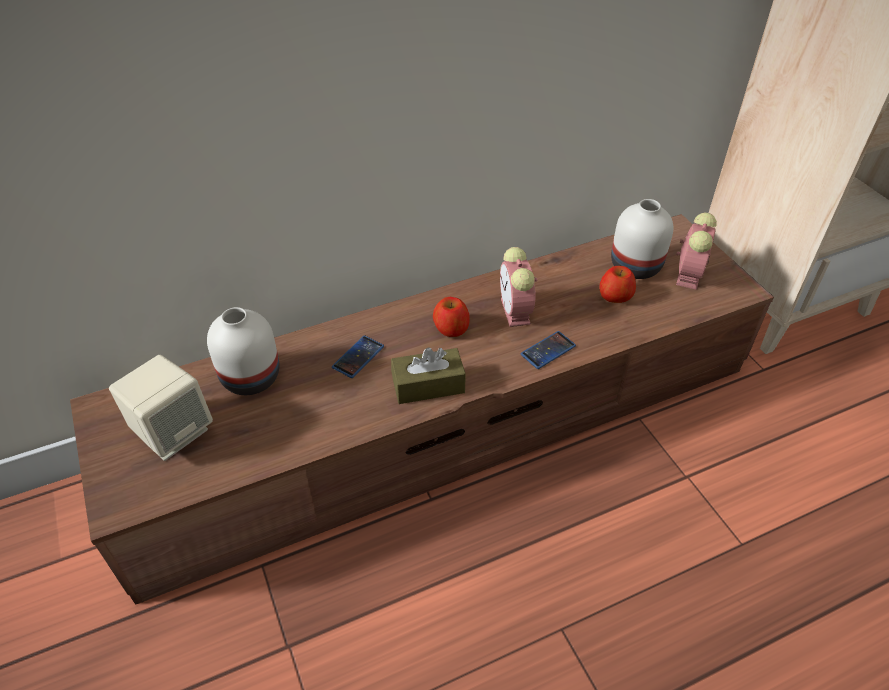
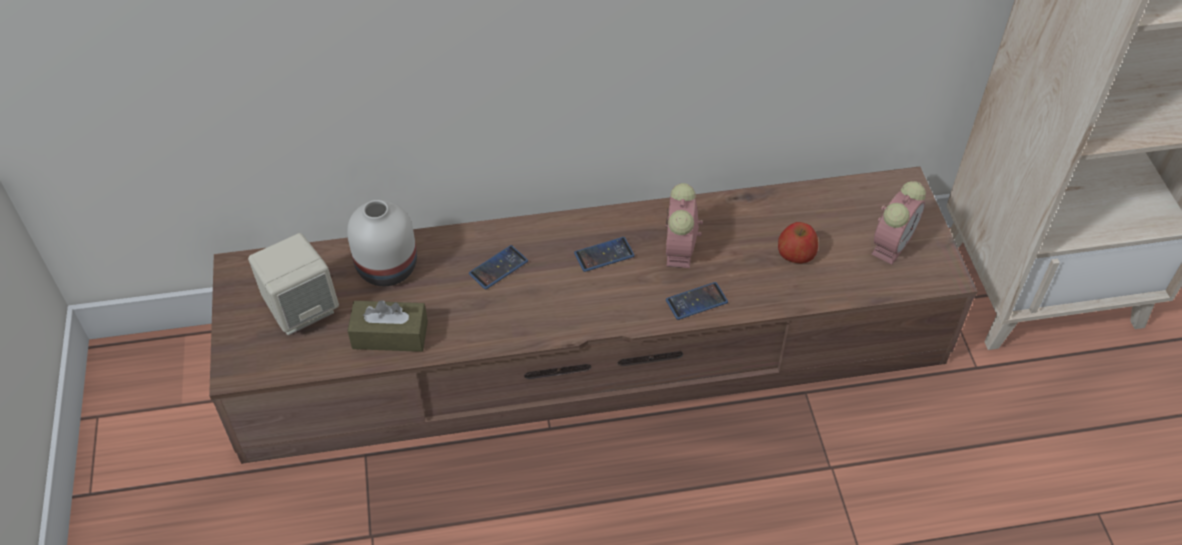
camera: 15 degrees right, 5 degrees up
brown tissue box [391,347,466,404] -> brown tissue box moved to [347,300,428,352]
apple [433,297,470,337] -> phone [574,237,635,272]
white vase [611,199,673,279] -> none

